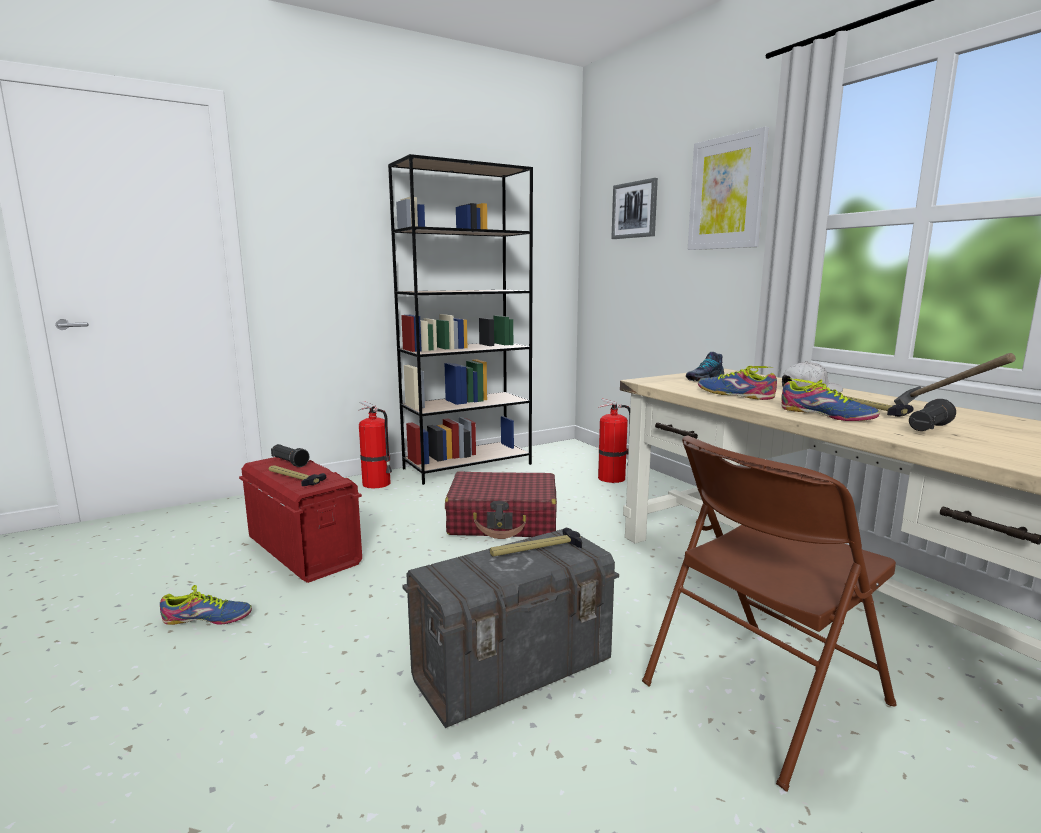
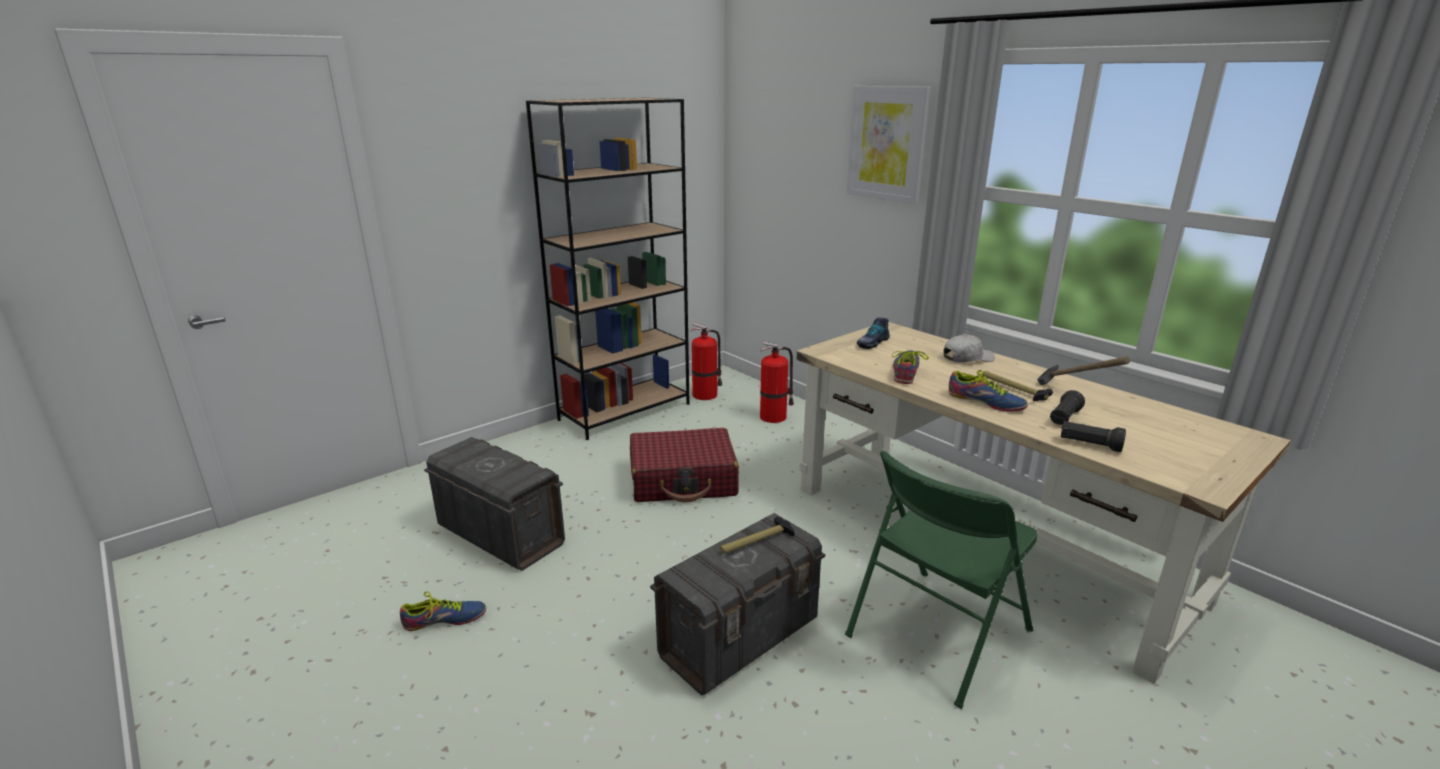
camera: 10 degrees left, 10 degrees up
red storage box [239,457,362,583] -> grey storage box [424,437,565,571]
hammer [269,465,326,486] -> none
black flashlight [271,444,309,467] -> black flashlight moved to [1061,421,1126,452]
fire extinguisher [359,401,392,489] -> fire extinguisher moved to [691,322,722,400]
picture [611,178,658,239] -> none
brown chair [642,435,897,792] -> green chair [845,451,1038,709]
shoe [698,366,777,400] -> shoe turned 75 degrees clockwise [892,351,929,384]

